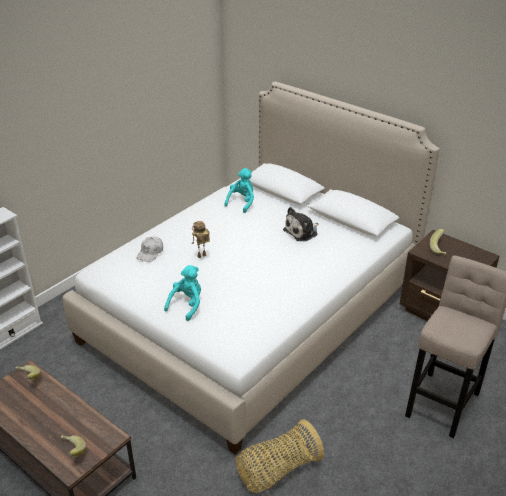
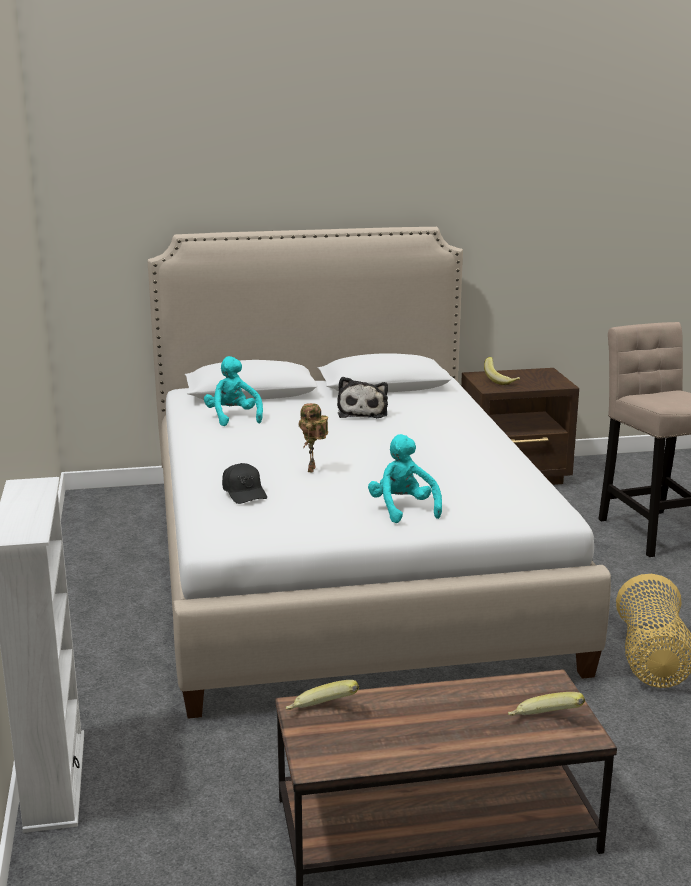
camera: 50 degrees left, 15 degrees down
white cap [137,236,163,262] -> black cap [222,463,267,504]

